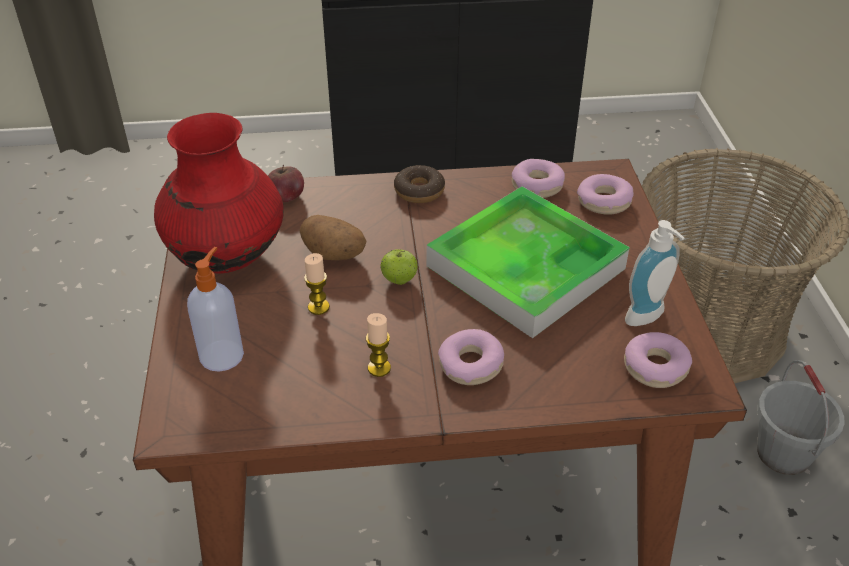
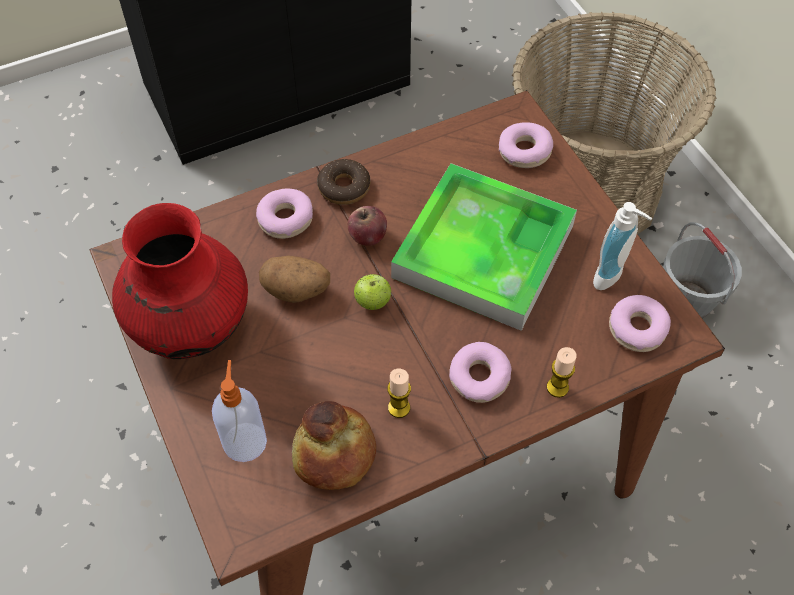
camera: 20 degrees left, 15 degrees up
apple [268,165,304,202] -> apple moved to [347,206,387,246]
candle [304,253,330,315] -> candle moved to [547,347,577,398]
donut [512,159,565,198] -> donut moved to [256,188,313,239]
none -> bread [292,401,376,490]

